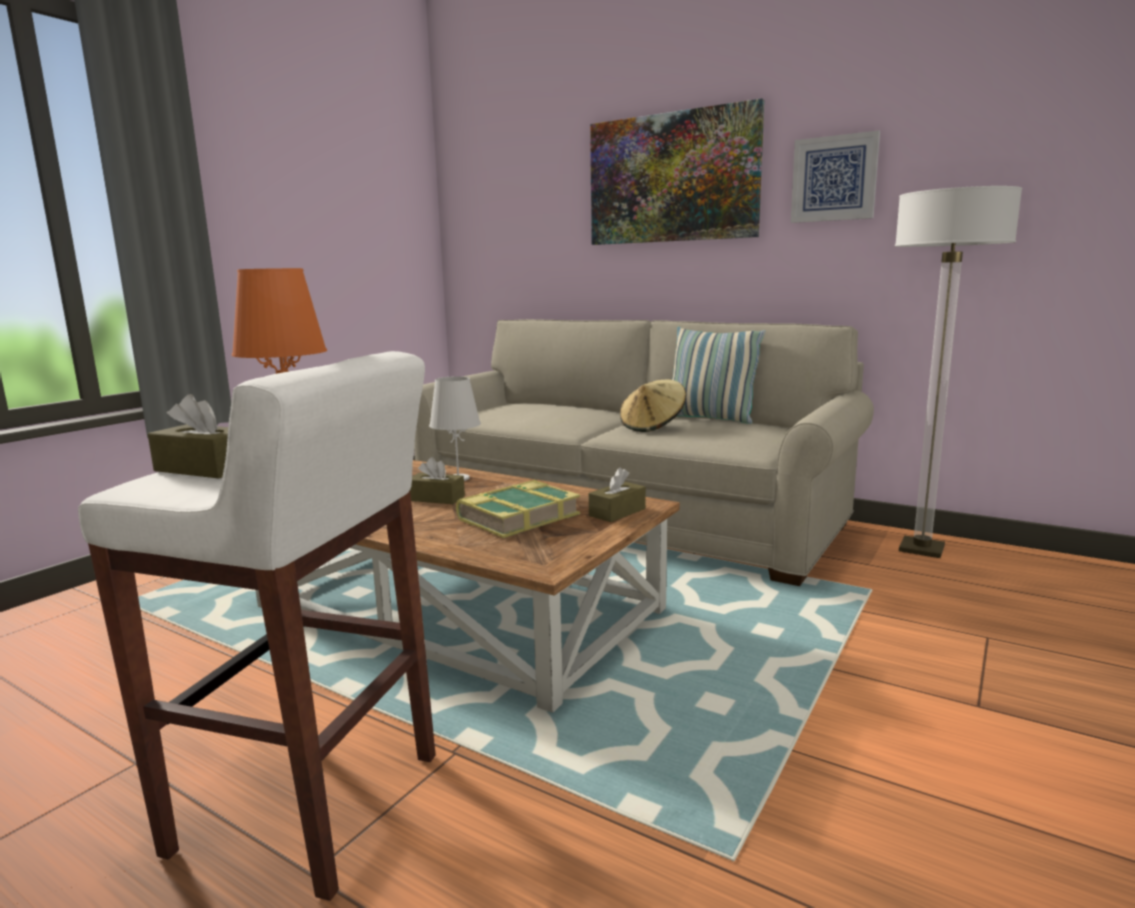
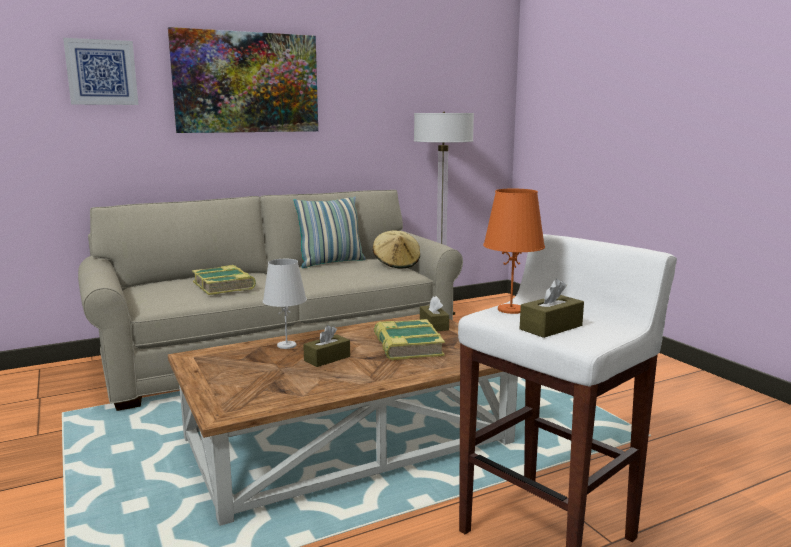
camera: 60 degrees left, 0 degrees up
beige hat [620,380,686,432] -> beige hat moved to [373,231,420,268]
picture [791,130,880,223] -> picture moved to [63,38,139,105]
none -> book [192,265,256,295]

